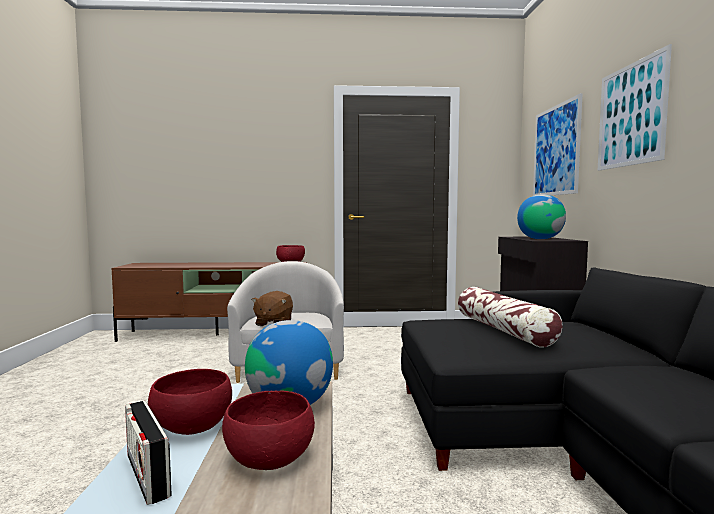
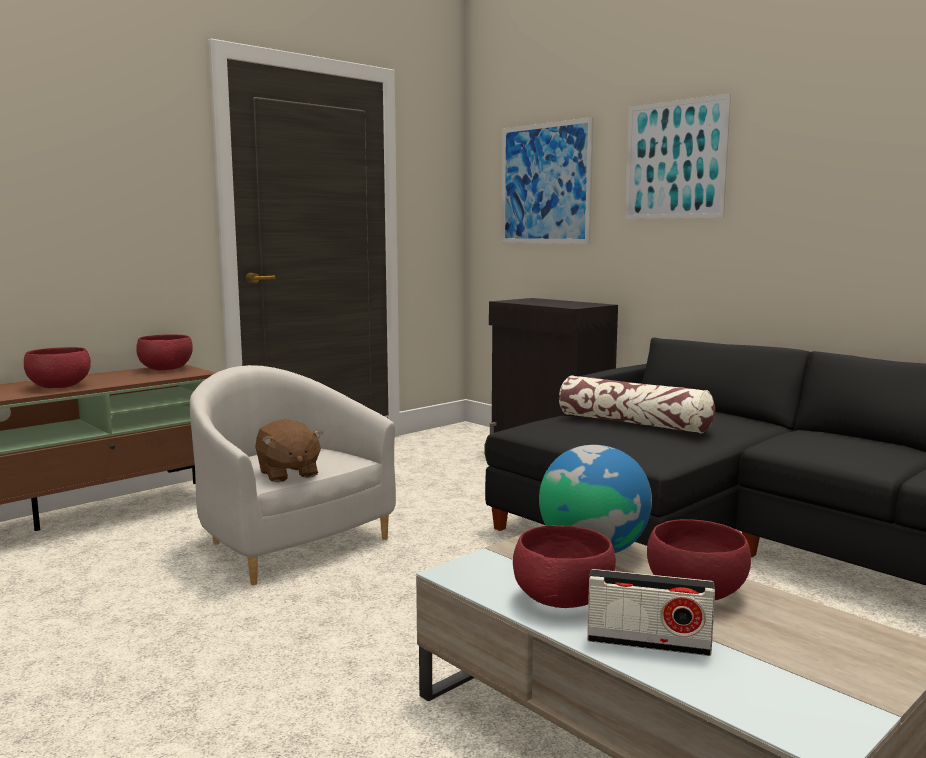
camera: 40 degrees left, 5 degrees up
globe [517,194,566,239] -> none
none -> red bowl [24,347,91,388]

